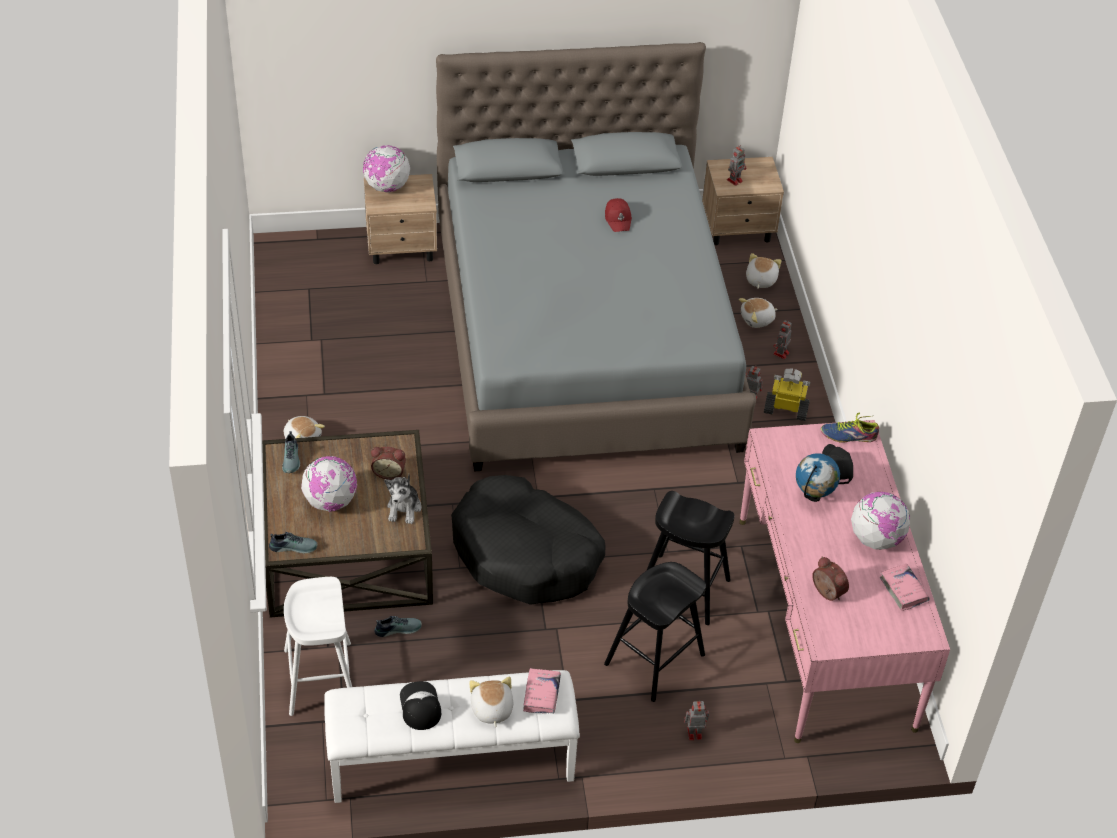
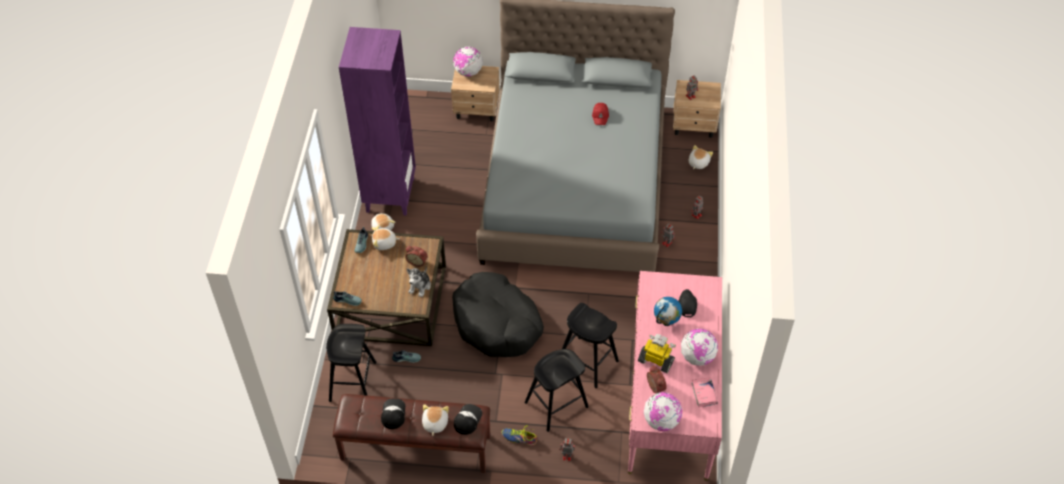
camera: 15 degrees right, 5 degrees up
white stool [284,577,352,716] -> black stool [326,324,377,402]
globe [301,456,357,512] -> globe moved to [644,392,682,431]
white bench [324,670,580,803] -> brown bench [333,394,490,473]
pink book [523,668,561,714] -> cap [454,404,482,435]
plush toy [739,298,778,328] -> plush toy moved to [372,227,400,250]
toy robot [764,368,810,421] -> toy robot moved to [638,334,676,373]
shoe [821,412,879,443] -> shoe moved to [501,425,537,446]
none -> purple bookcase [339,27,416,216]

